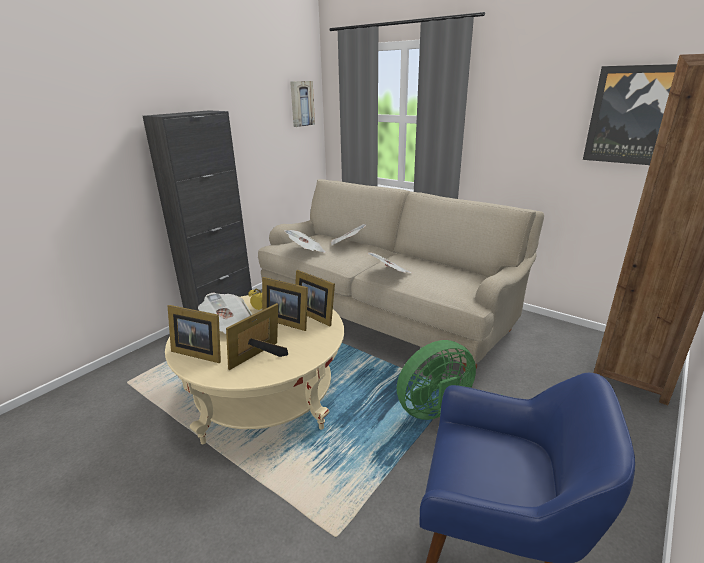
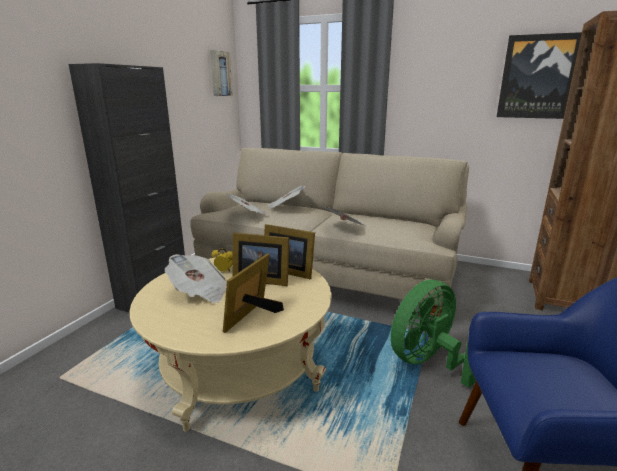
camera: 15 degrees left, 5 degrees down
picture frame [168,305,221,363] -> none

